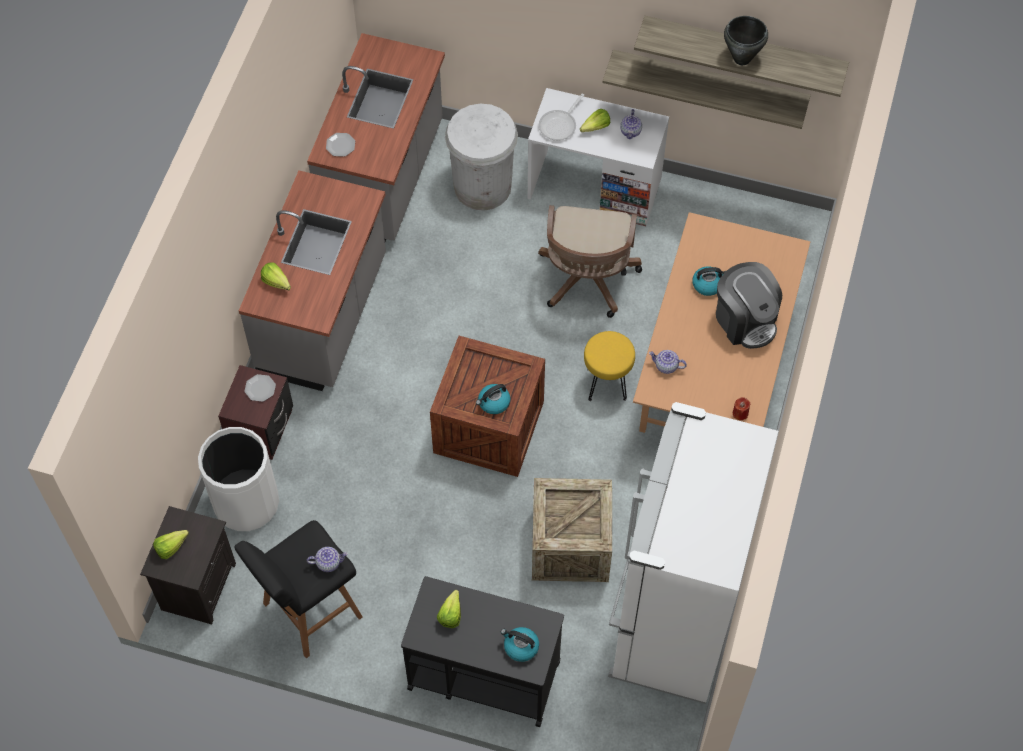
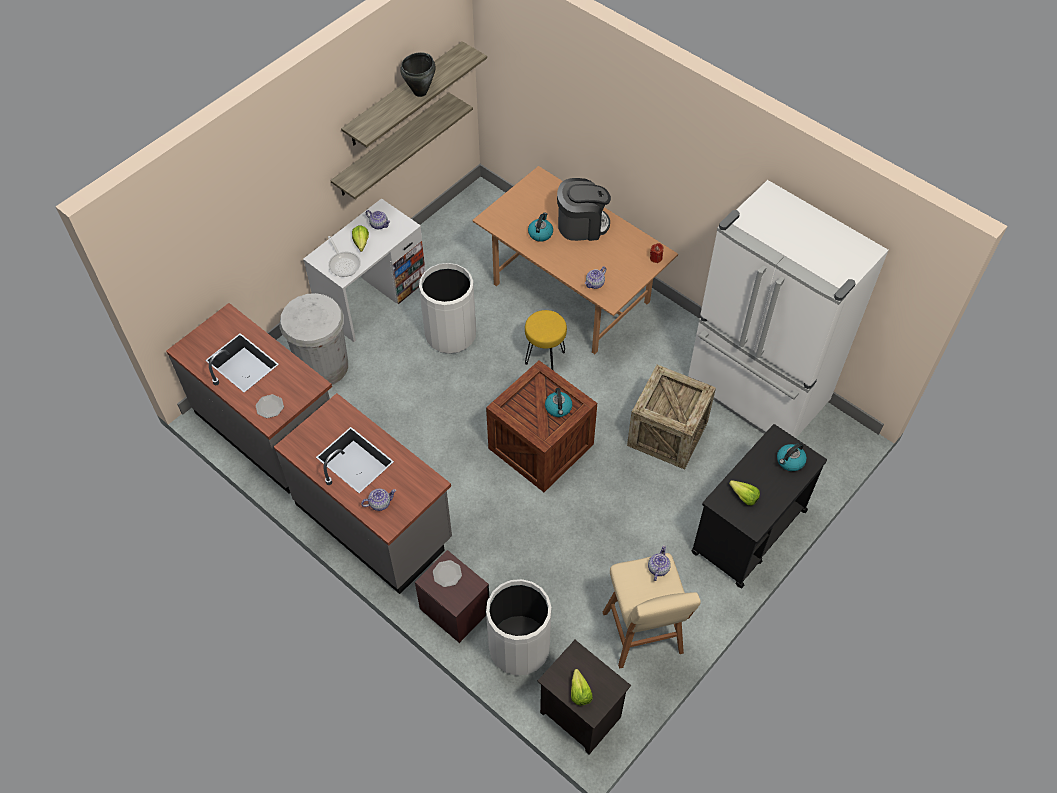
camera: 65 degrees left, 5 degrees down
black stool [234,520,363,658] -> beige stool [603,553,701,669]
lettuce [261,262,291,290] -> teapot [361,488,396,511]
brown office chair [538,205,642,318] -> white trash can [419,263,476,354]

